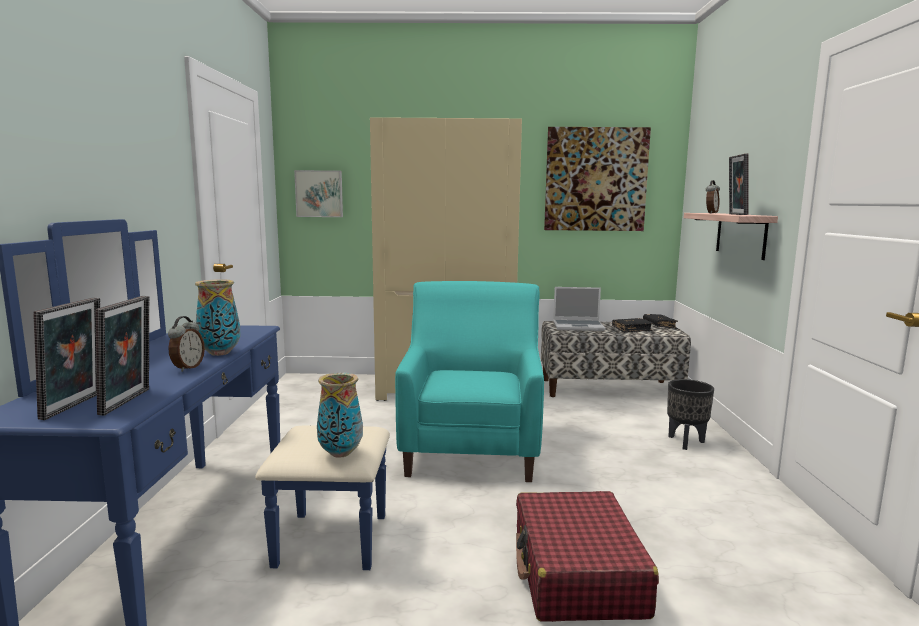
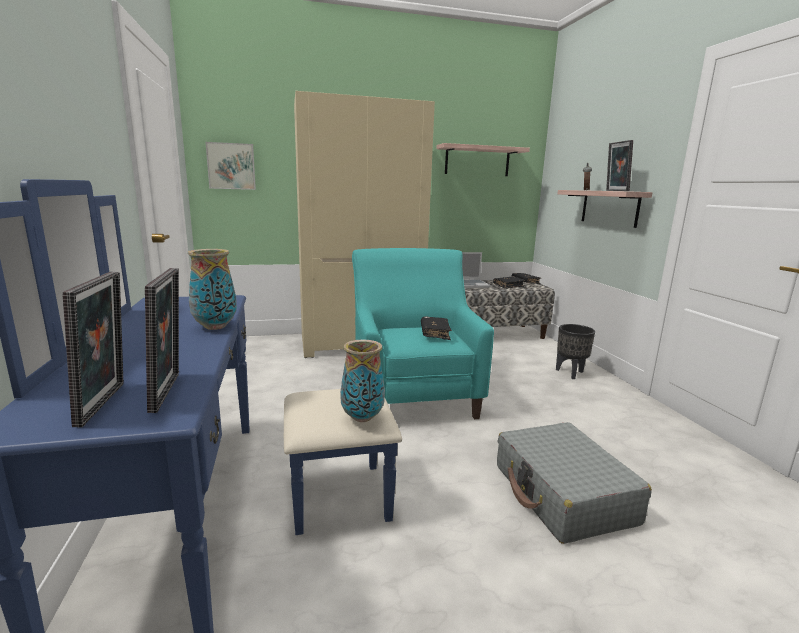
camera: 15 degrees left, 5 degrees up
alarm clock [168,316,205,372] -> none
red suitcase [516,491,659,622] -> grey suitcase [497,422,652,544]
picture [544,127,651,231] -> shelf [436,143,530,176]
none -> black book [421,317,452,340]

